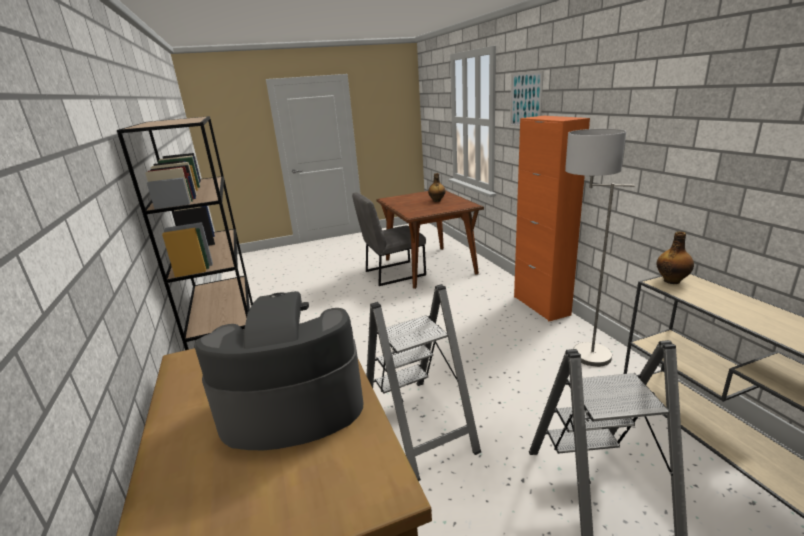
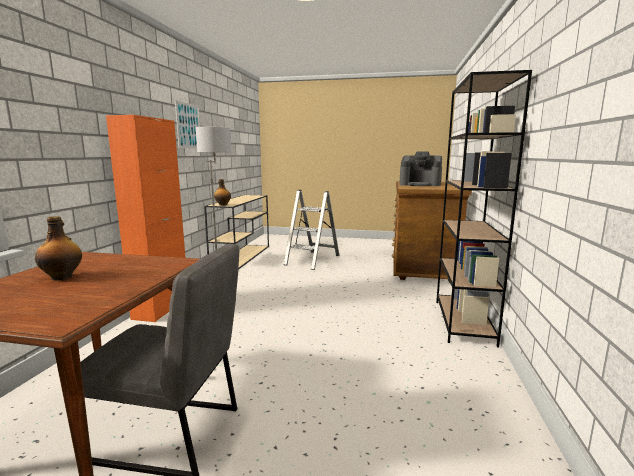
camera: 150 degrees left, 10 degrees down
grey step ladder [367,284,481,481] -> none
picture [510,71,544,127] -> picture moved to [175,100,200,149]

